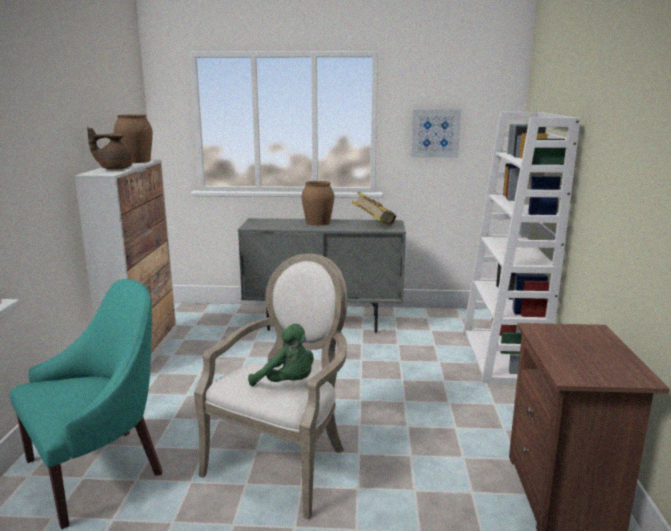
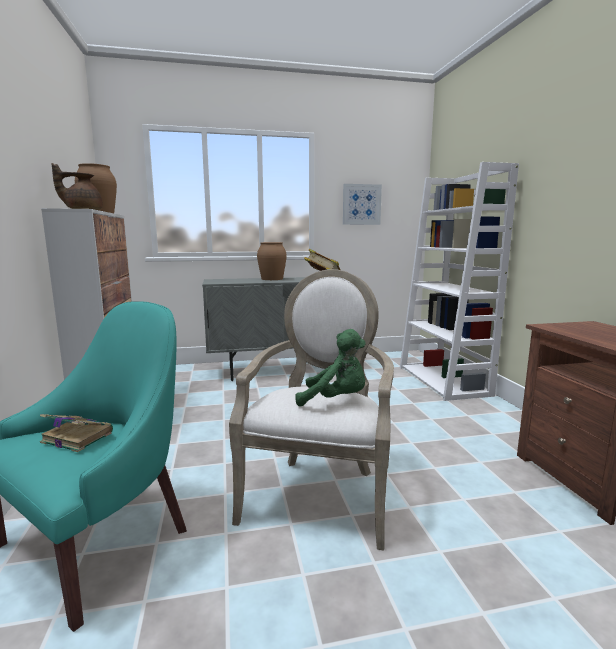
camera: 15 degrees left, 5 degrees down
none -> book [40,414,113,452]

